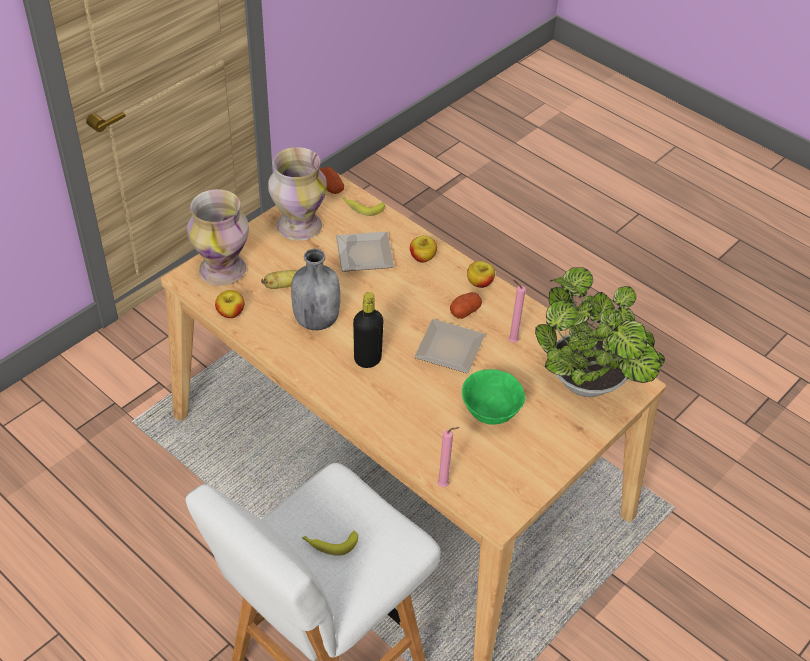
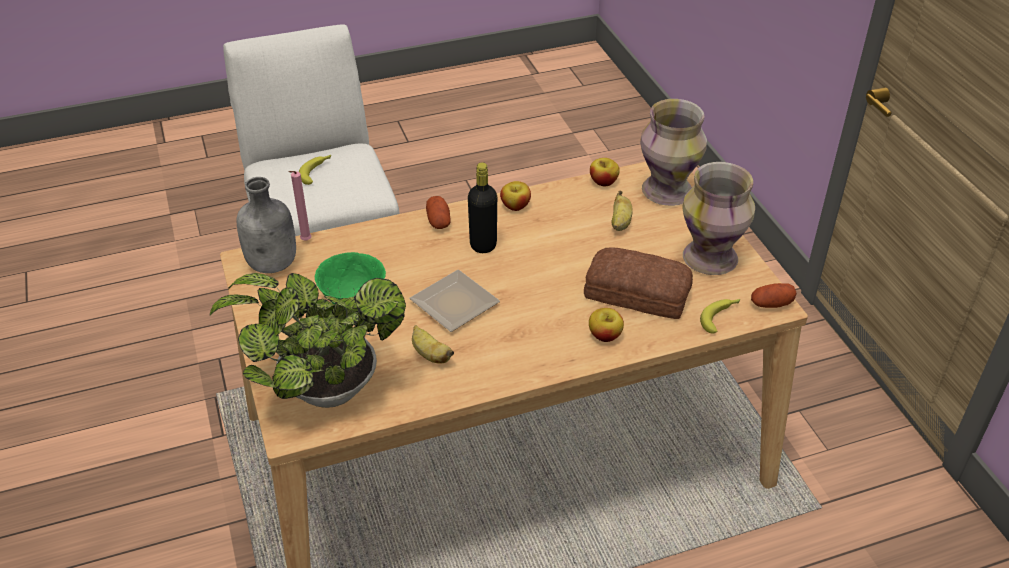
camera: 120 degrees right, 5 degrees down
grey bottle [291,249,340,330] -> grey bottle moved to [236,177,296,273]
plate [336,232,394,272] -> bread [584,247,693,319]
potato [450,292,482,319] -> potato moved to [426,196,451,229]
apple [467,261,495,288] -> apple moved to [500,181,531,211]
pink candle [508,280,526,343] -> banana [412,325,454,364]

